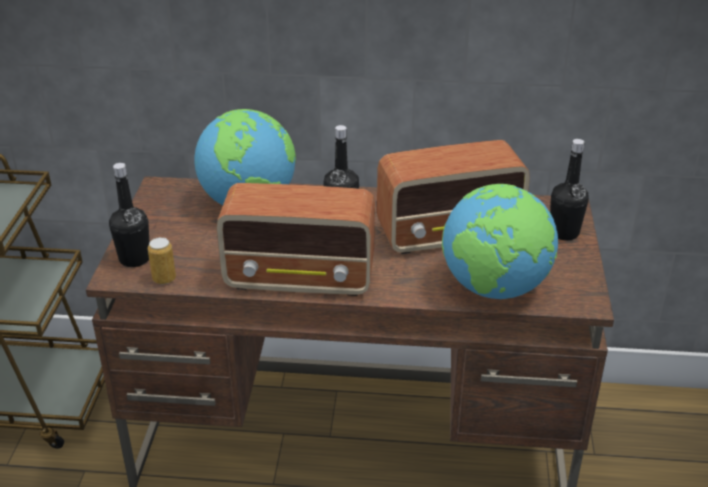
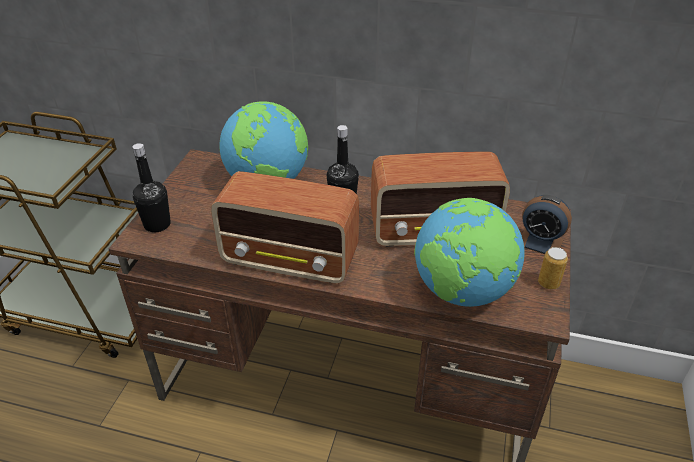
camera: 10 degrees right, 5 degrees up
can [148,237,176,284] -> can moved to [538,247,568,289]
black bottle [550,139,589,240] -> alarm clock [522,195,572,254]

